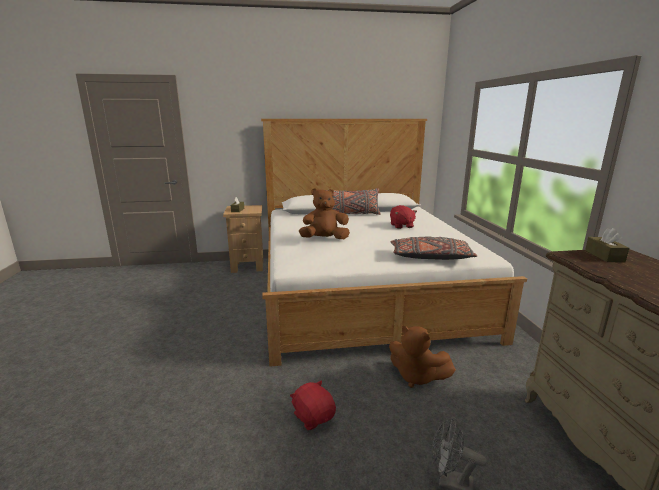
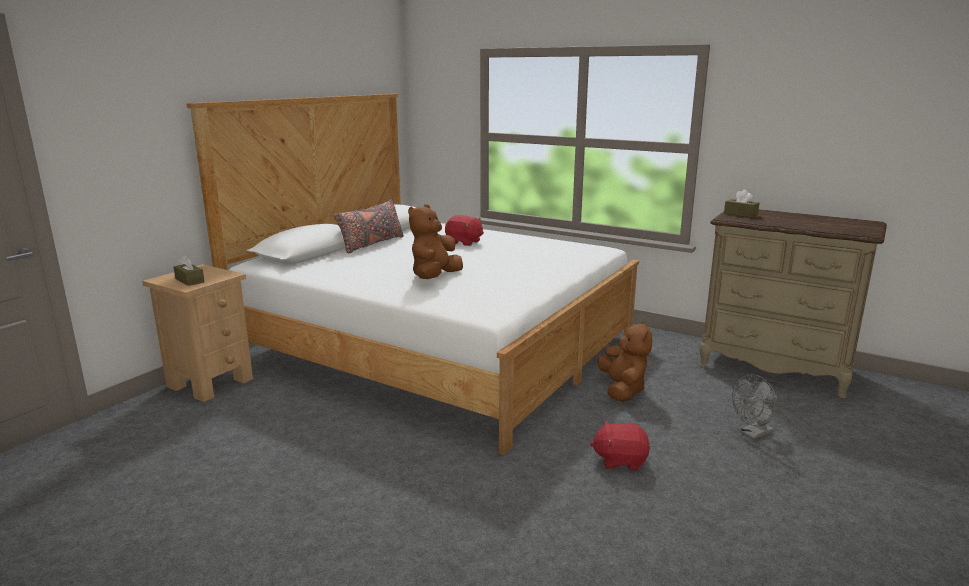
camera: 50 degrees left, 0 degrees up
brown plush toy [389,326,456,388] -> brown plush toy turned 75 degrees counterclockwise [598,321,652,402]
grey pillow [390,236,477,260] -> none

